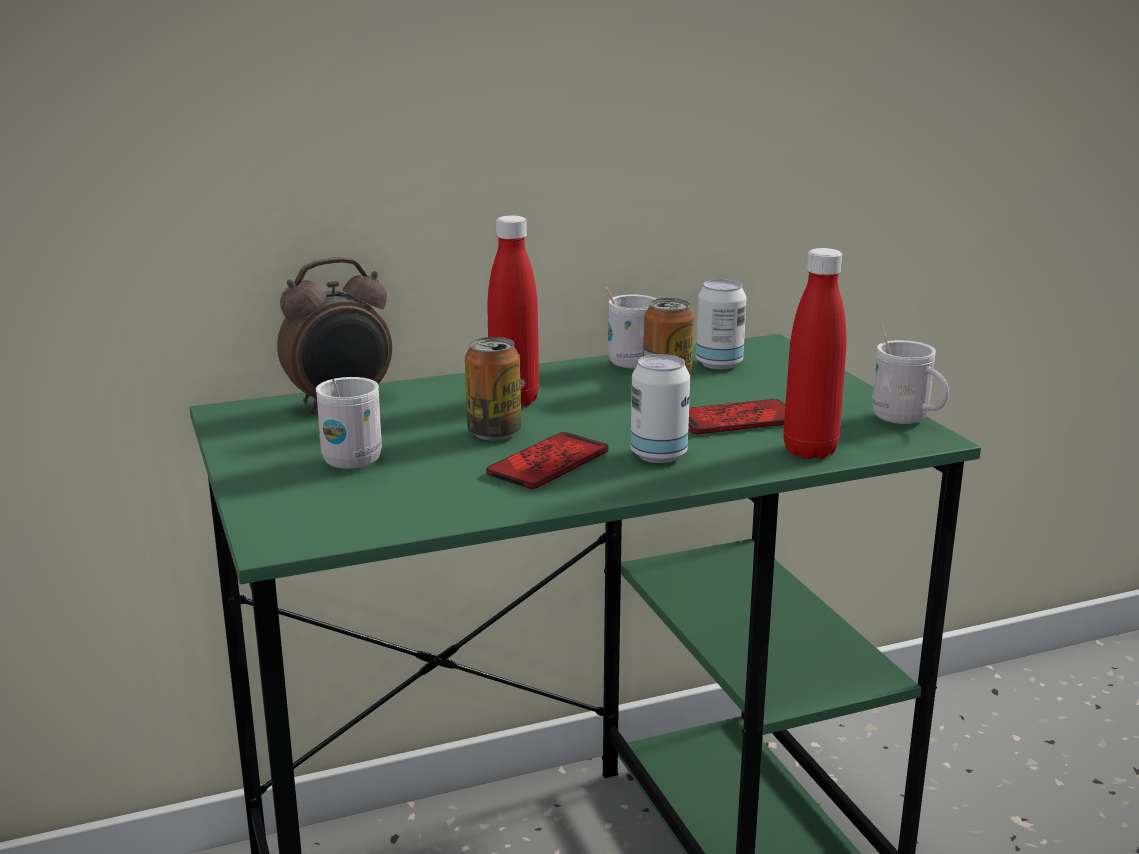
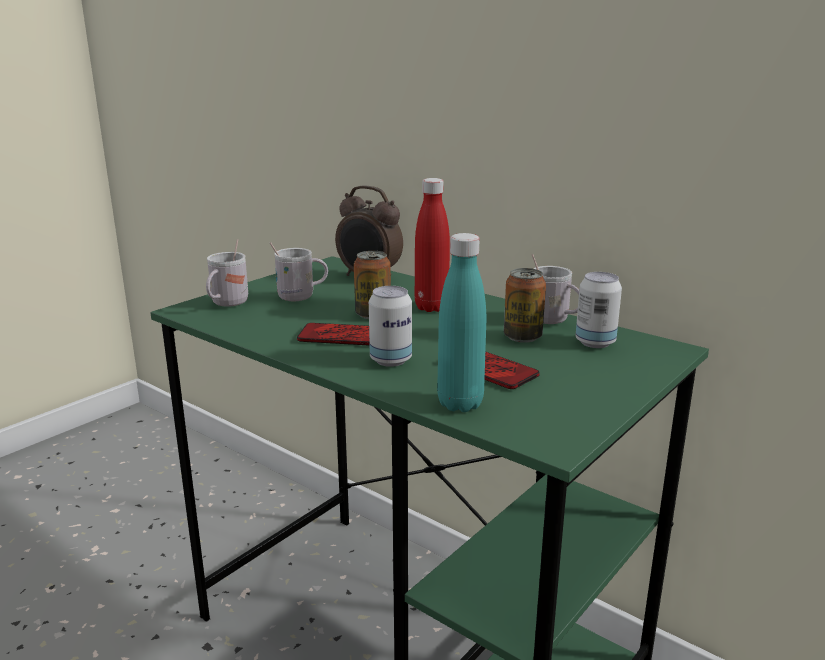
camera: 60 degrees right, 0 degrees up
red bottle [783,248,846,459] -> turquoise bottle [437,233,486,412]
white mug [872,323,949,424] -> white mug moved to [206,239,248,307]

